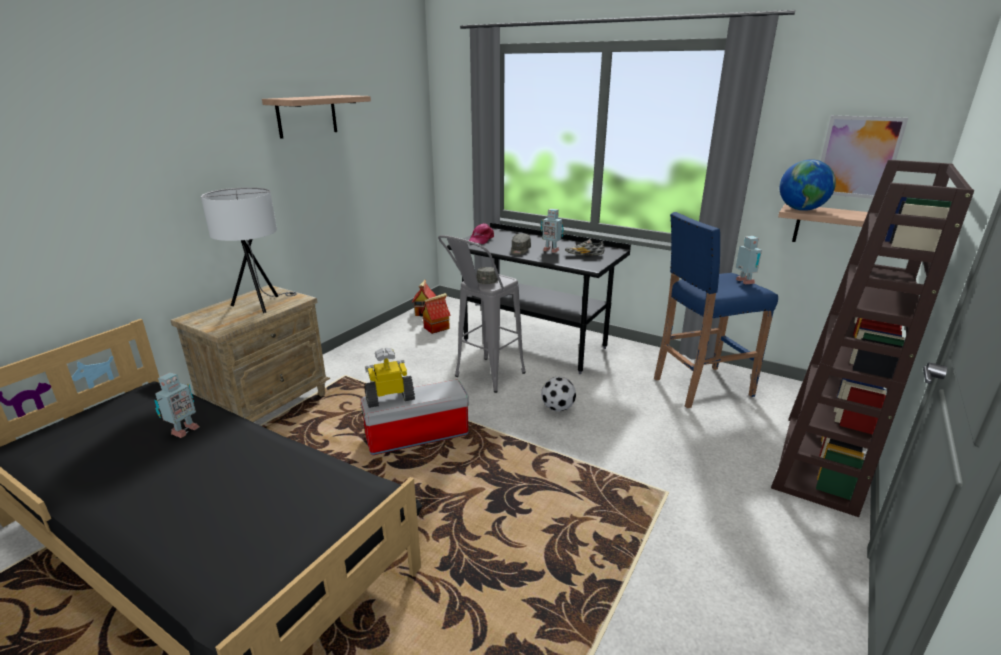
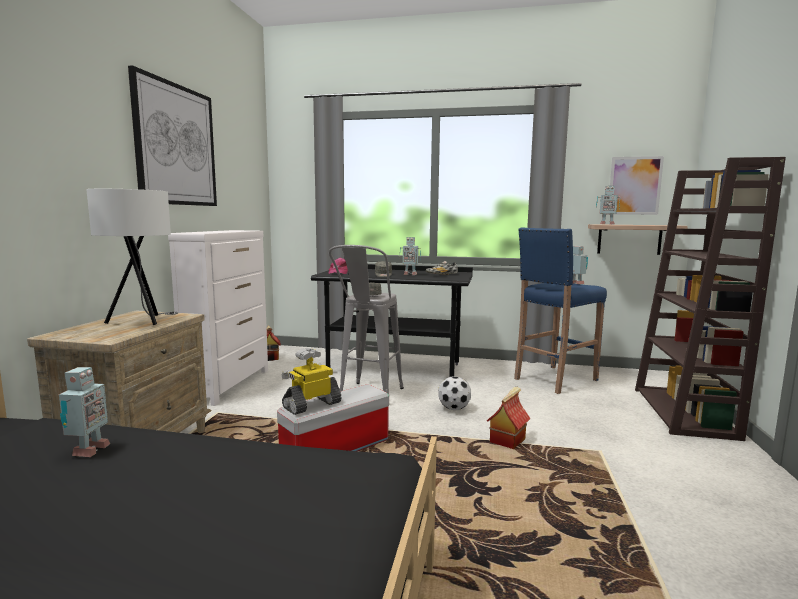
camera: 20 degrees left, 15 degrees down
shelf [262,95,371,139] -> picture [128,65,217,206]
toy house [421,293,451,334] -> toy house moved to [487,387,530,449]
globe [780,159,836,211] -> toy robot [596,186,620,225]
none -> white dresser [168,230,268,406]

